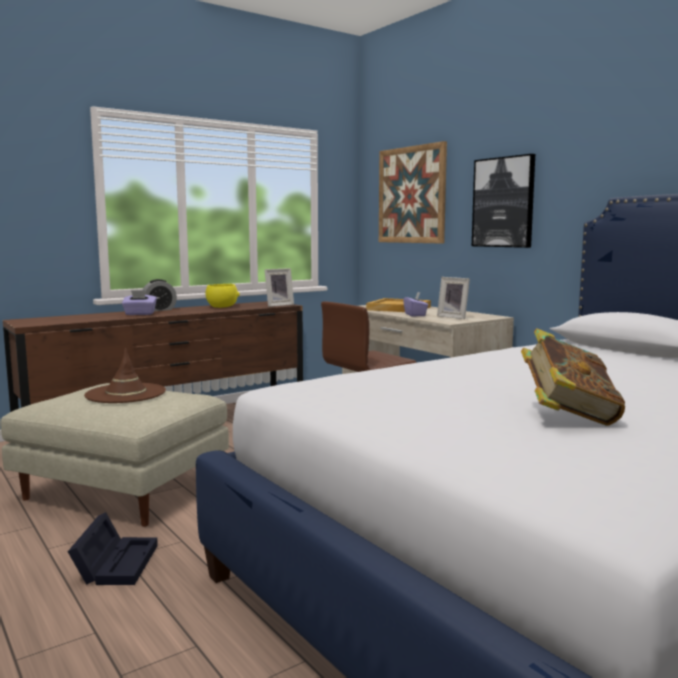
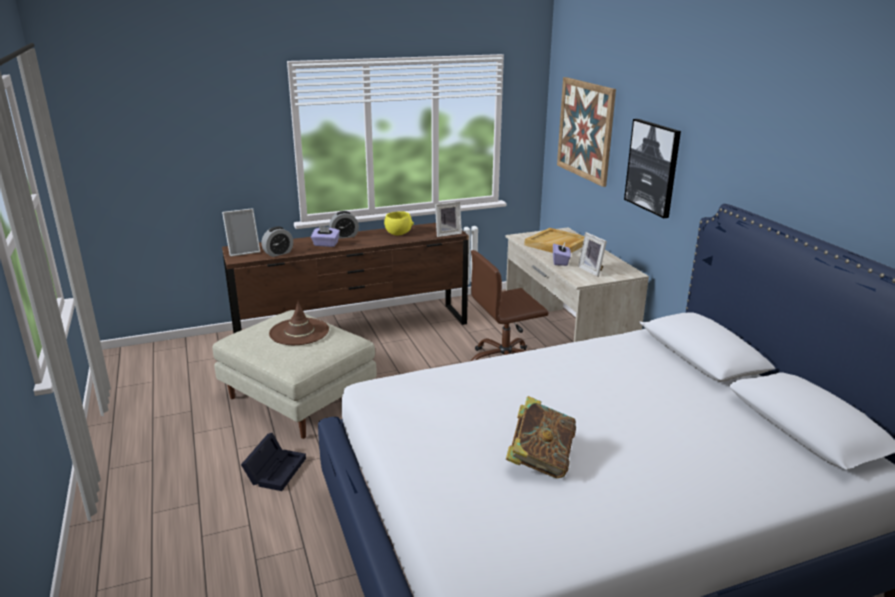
camera: 15 degrees right, 15 degrees up
none -> picture frame [222,208,260,257]
none -> alarm clock [261,226,293,257]

